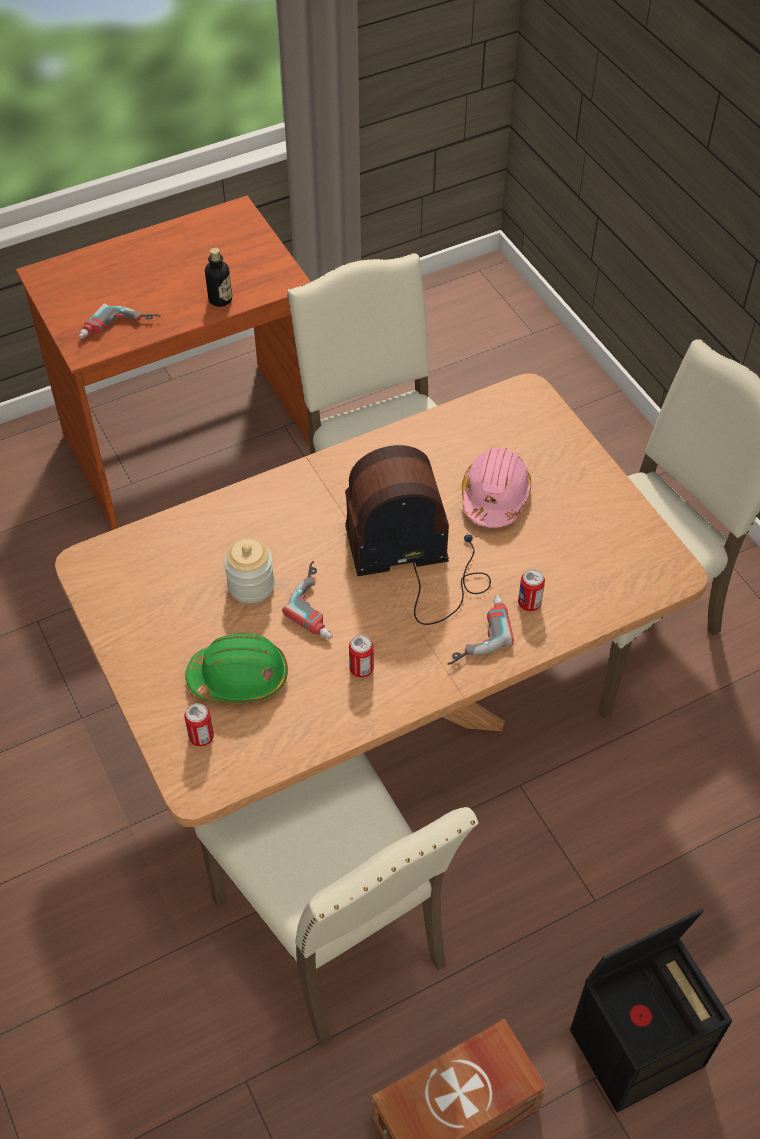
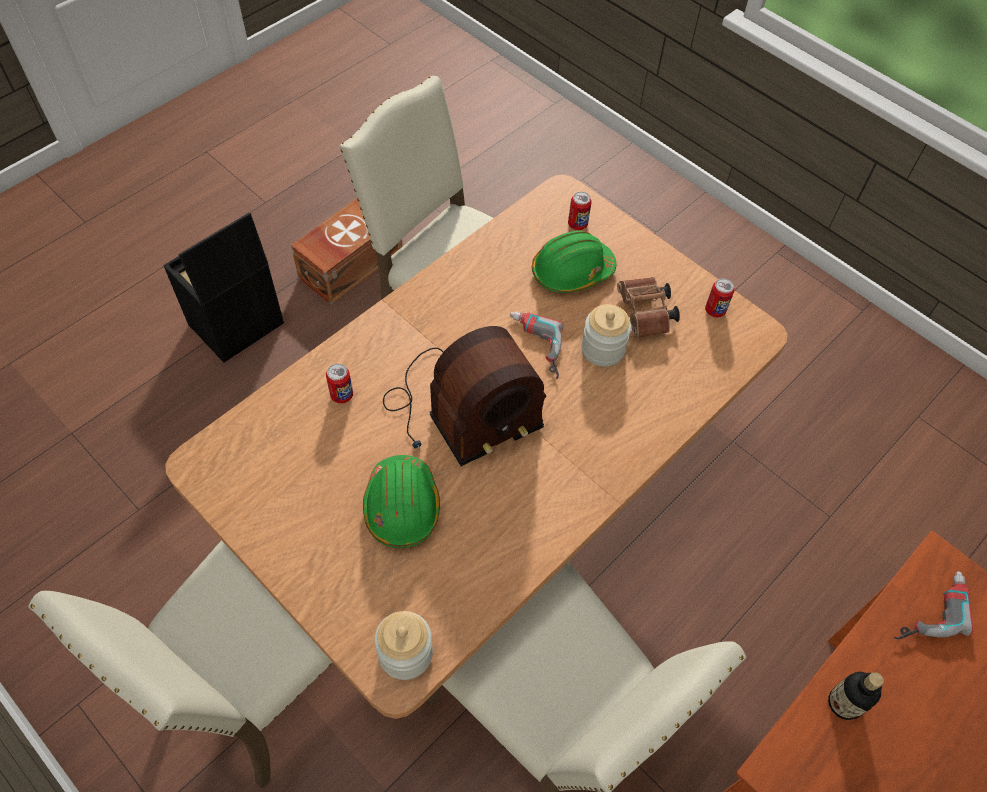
camera: 160 degrees right, 5 degrees up
can [349,635,374,678] -> can moved to [705,278,735,317]
power drill [447,595,514,665] -> none
pink hard hat [462,447,531,528] -> green hard hat [363,455,440,548]
none -> jar [374,611,433,680]
none -> brown binoculars [617,277,680,338]

